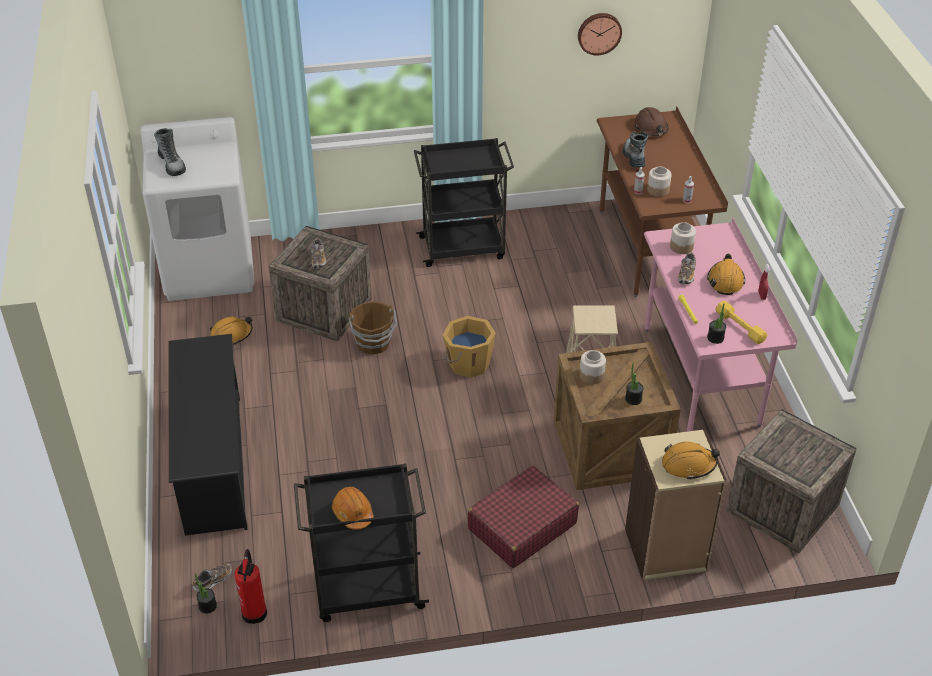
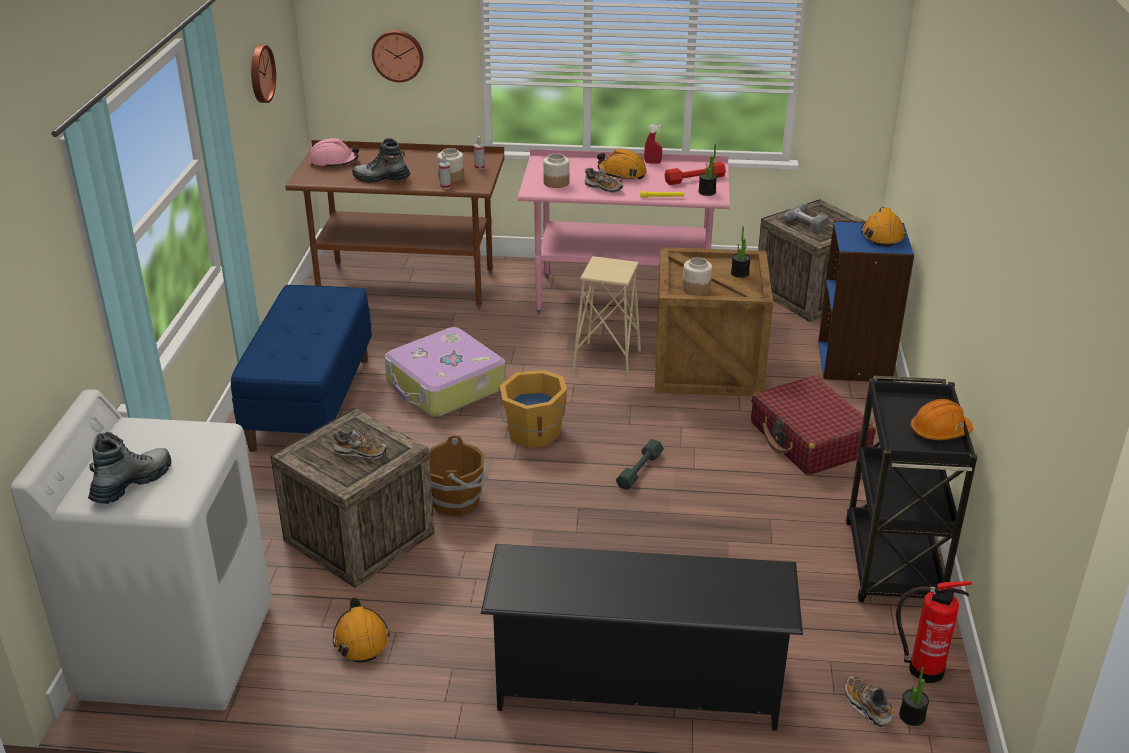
camera: 75 degrees left, 10 degrees down
boot [154,128,186,176] -> boot turned 45 degrees counterclockwise [88,432,171,504]
black cart [414,138,514,267] -> blue bench [231,285,372,452]
beige bookcase [625,429,727,581] -> blue bookcase [818,220,914,382]
brown hard hat [635,107,668,136] -> pink hard hat [309,138,359,168]
yellow dumbbell [715,300,768,344] -> red dumbbell [664,162,726,185]
none -> wall clock [372,30,423,82]
none -> suitcase [385,327,506,417]
none -> grey dumbbell [616,439,664,490]
none -> power drill [783,204,829,232]

